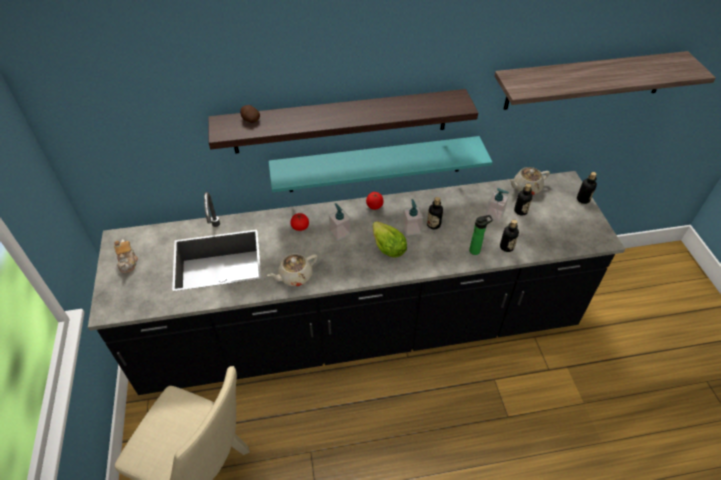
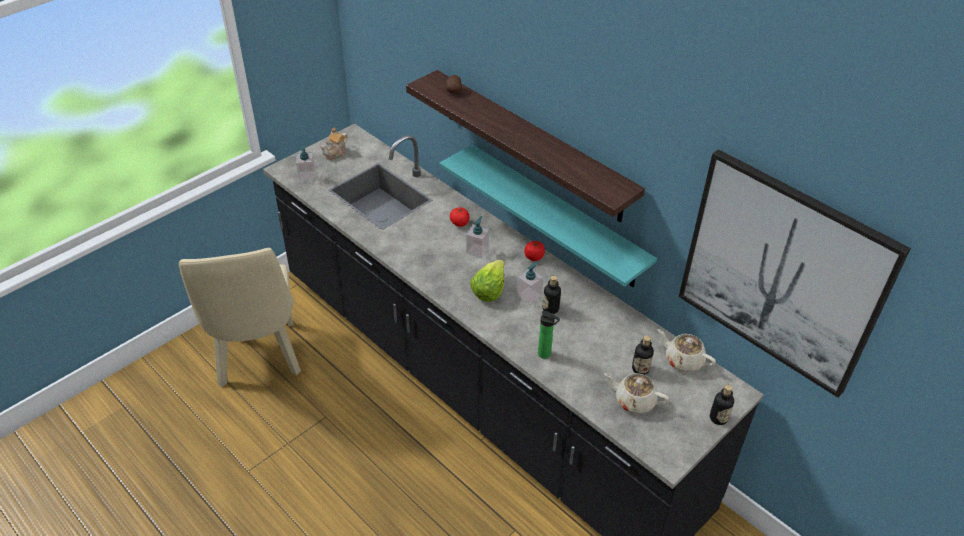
camera: 55 degrees right, 5 degrees down
beige teapot [267,254,318,286] -> beige teapot moved to [604,373,669,414]
soap dispenser [485,188,509,222] -> soap dispenser moved to [296,145,316,182]
shelf [494,51,716,110] -> picture [679,149,911,398]
bottle [500,219,519,252] -> none

